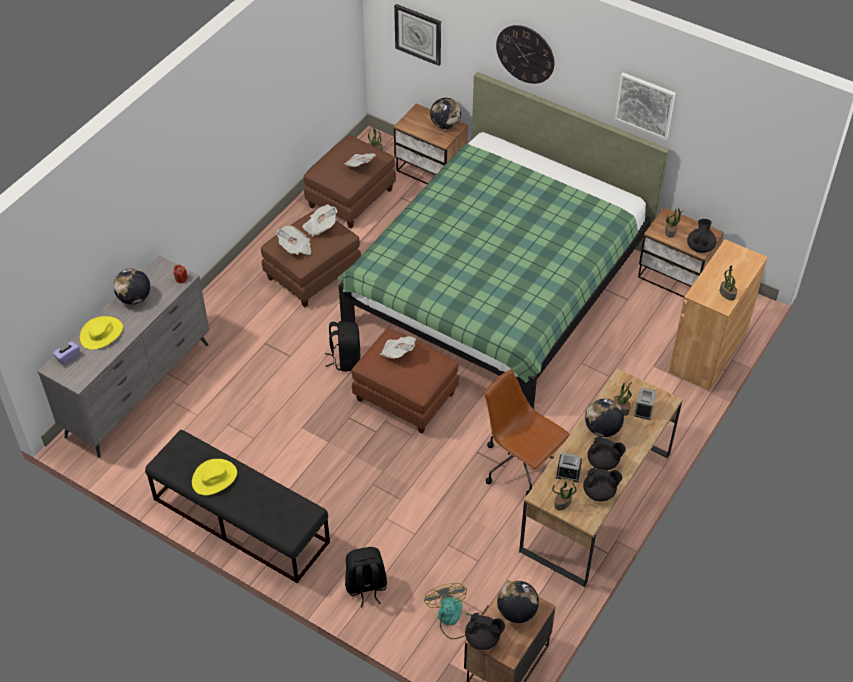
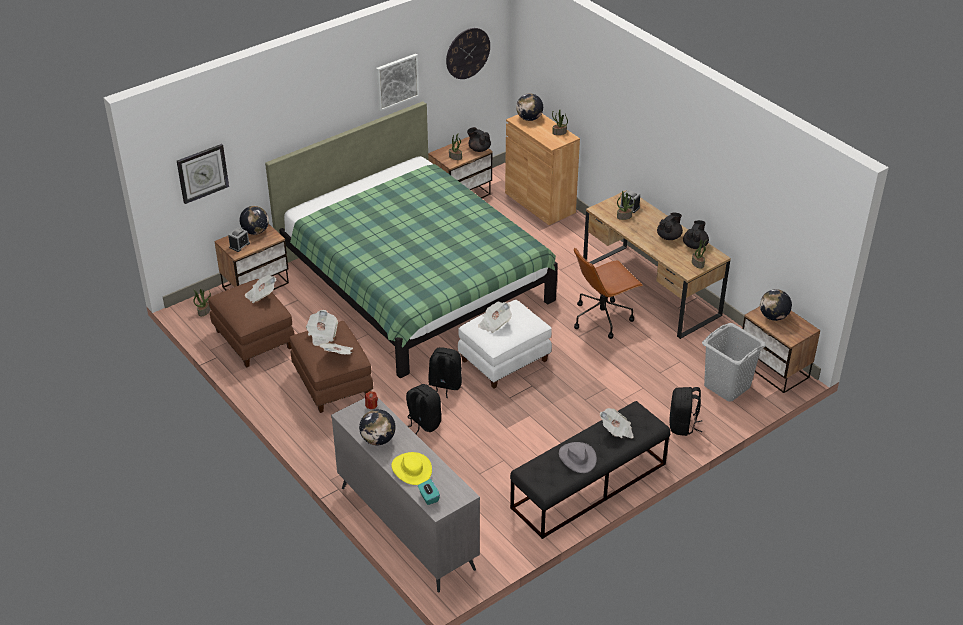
camera: 70 degrees left, 10 degrees down
purple tissue box [53,341,80,365] -> turquoise tissue box [418,479,440,505]
yellow hat [192,459,237,495] -> grey hat [559,442,597,473]
brown ottoman [352,328,459,434] -> white ottoman [458,300,552,389]
fan [424,583,472,639] -> grey laundry basket [702,323,766,402]
black teapot [465,613,505,650] -> none
wall clock [496,25,554,84] -> wall clock moved to [446,28,490,79]
alarm clock [555,452,582,482] -> alarm clock moved to [228,227,250,252]
globe [585,399,624,437] -> globe moved to [516,93,543,121]
none -> black backpack [406,384,441,434]
none -> newspaper [600,408,634,438]

